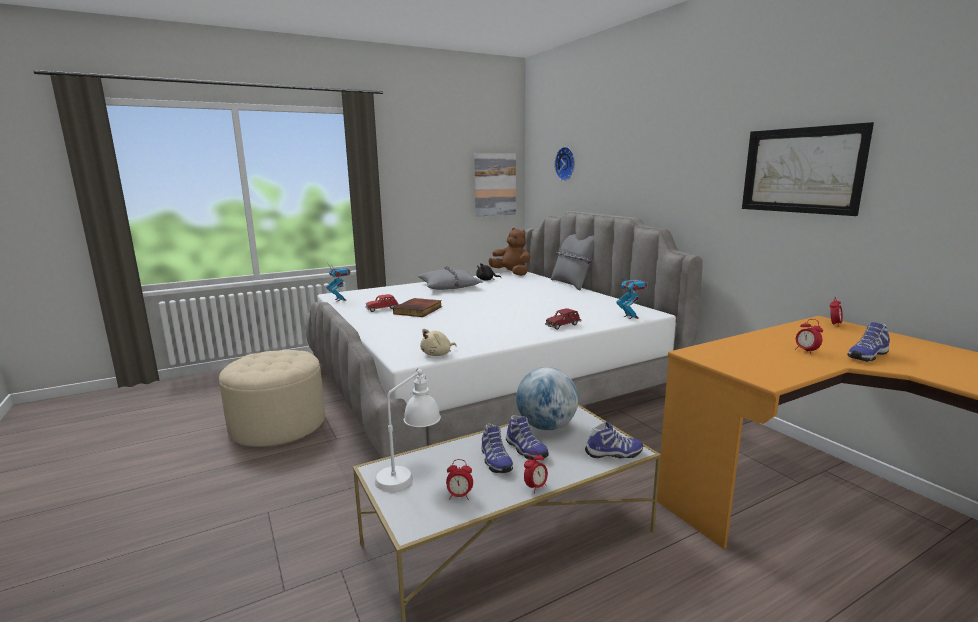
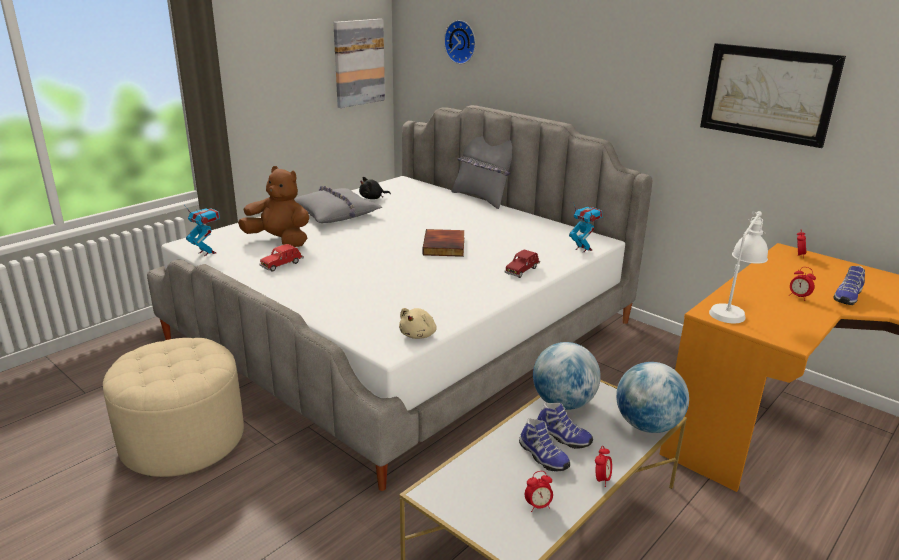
camera: 20 degrees left, 10 degrees up
white table lamp [375,368,441,492] -> white table lamp moved to [709,211,768,323]
book [393,298,442,317] -> book moved to [422,229,464,257]
brown plush toy [489,228,531,276] -> brown plush toy moved to [238,166,309,247]
shoe [585,422,643,459] -> globe [616,362,689,433]

